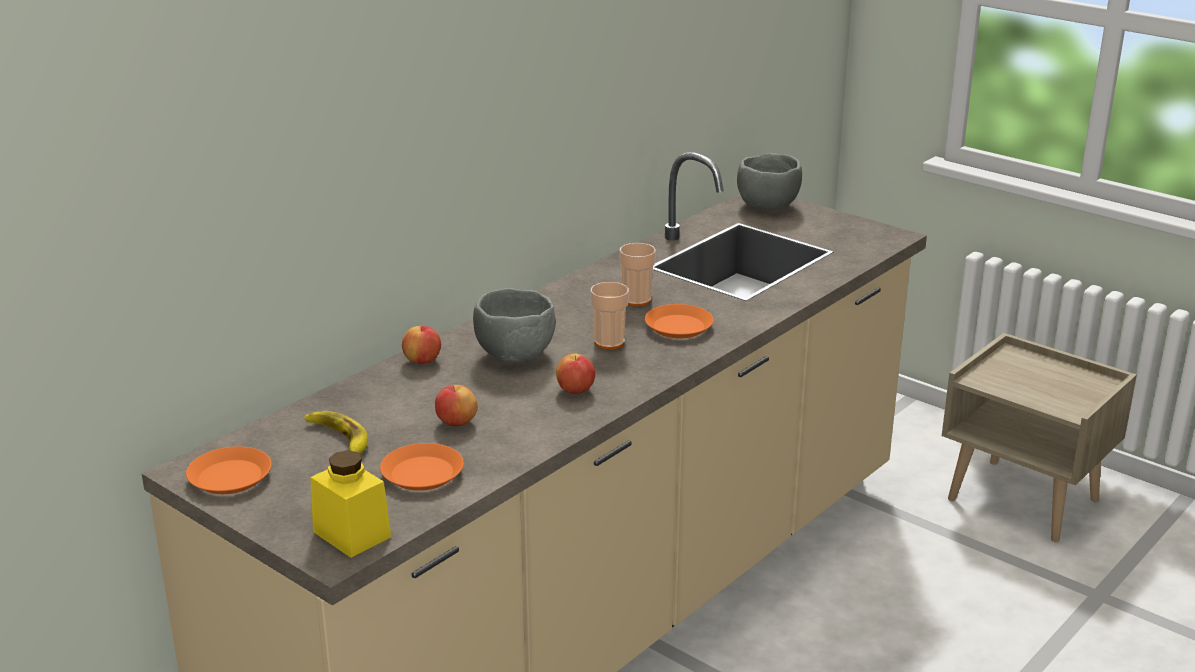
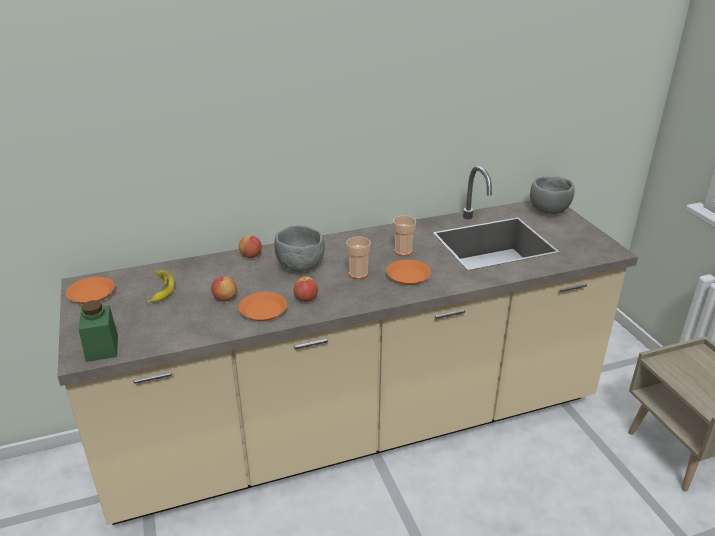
camera: 30 degrees right, 5 degrees up
yellow jar [310,450,391,558] -> green jar [79,300,118,362]
orange plate [380,443,464,491] -> orange plate moved to [239,292,287,321]

